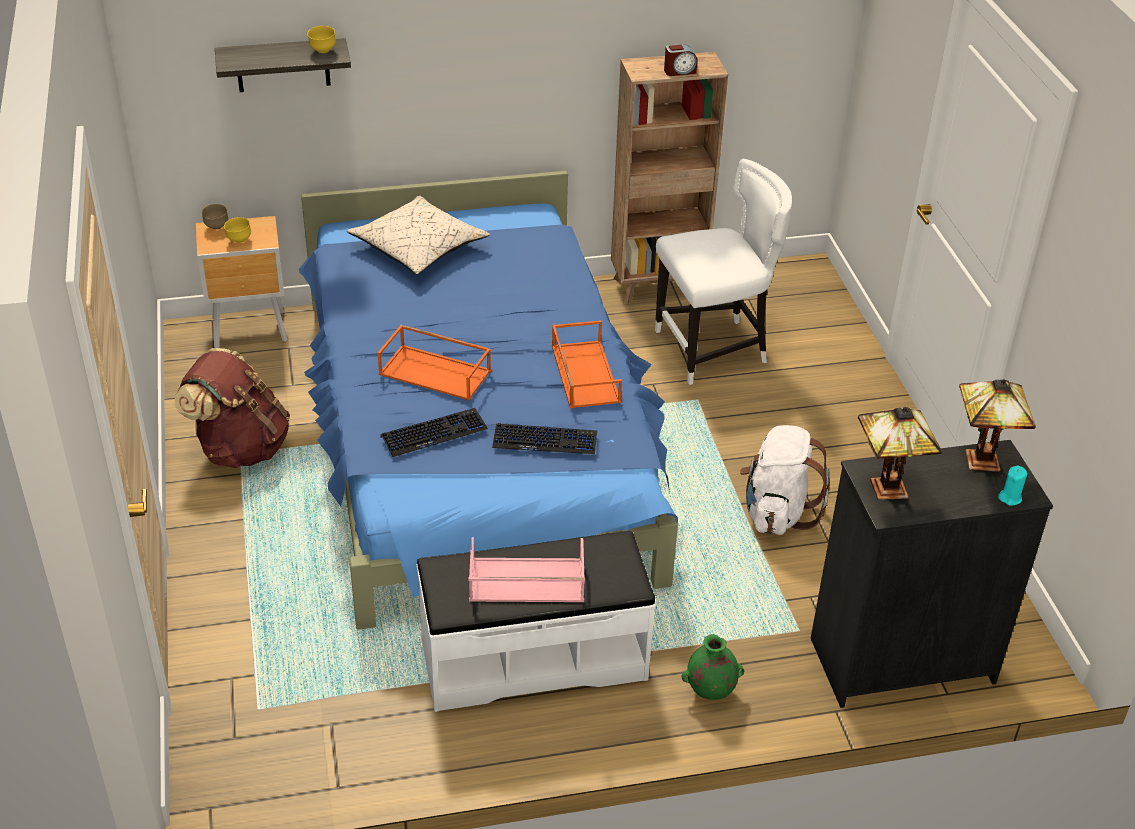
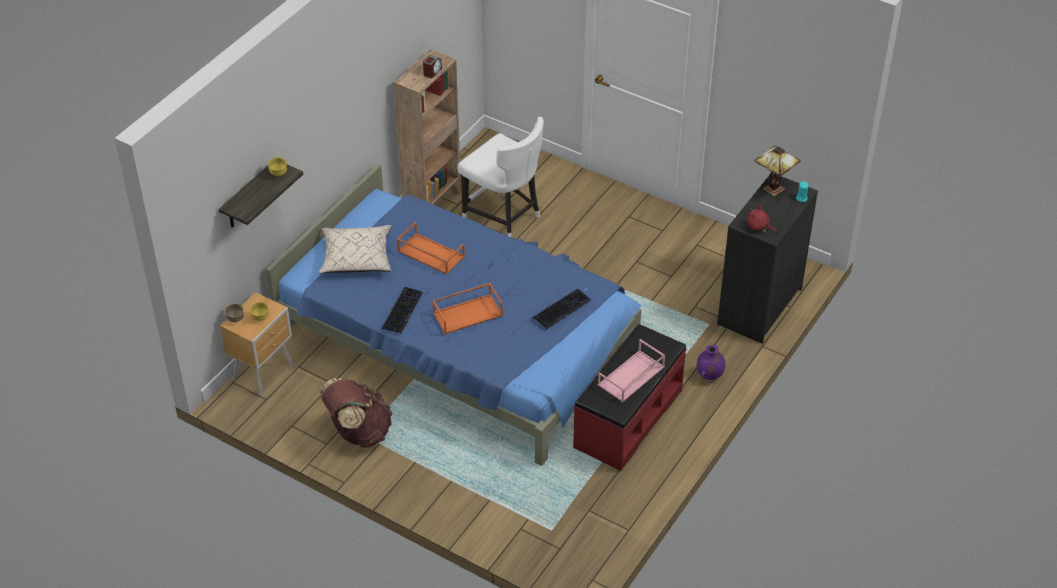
camera: 45 degrees left, 5 degrees up
keyboard [380,408,488,457] -> keyboard moved to [382,287,423,334]
white bench [417,531,656,712] -> red bench [573,324,687,471]
orange tray [552,320,622,408] -> orange tray moved to [397,222,465,274]
white chair [655,159,792,385] -> white chair turned 105 degrees clockwise [457,117,544,237]
green vase [681,634,744,700] -> purple vase [697,345,726,380]
white backpack [740,425,830,535] -> none
table lamp [858,407,942,500] -> red plush toy [747,205,776,233]

